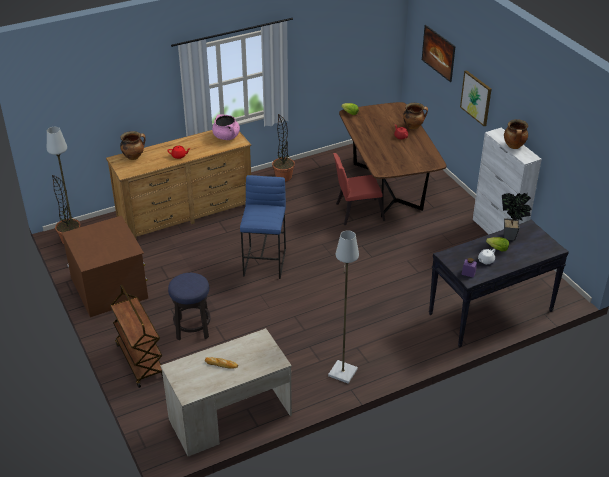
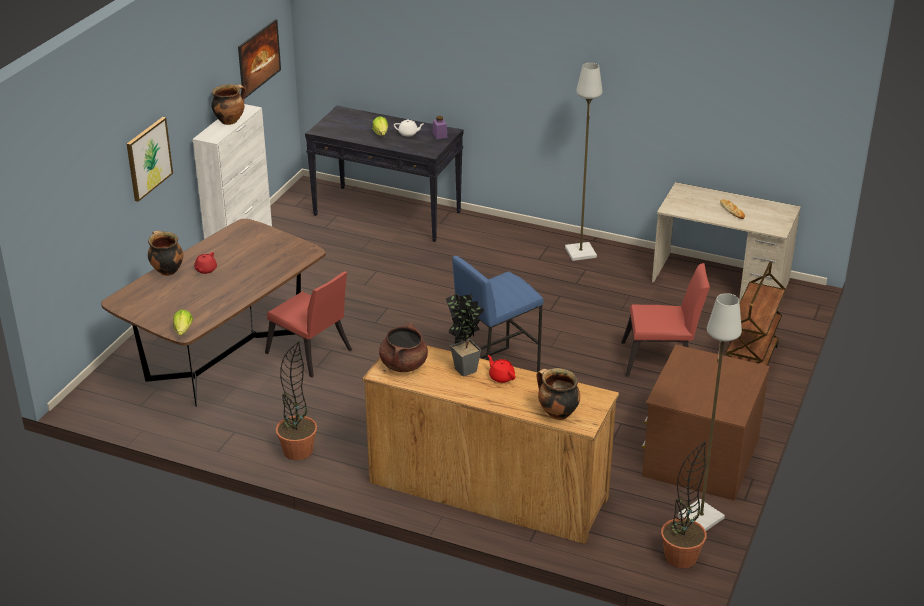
camera: 130 degrees left, 5 degrees down
stool [168,273,211,340] -> red chair [621,263,710,377]
pink cooking pot [212,114,240,140] -> brown cooking pot [379,323,428,372]
picture [422,25,455,82] -> picture moved to [238,19,281,99]
potted plant [502,192,532,241] -> potted plant moved to [445,292,485,376]

